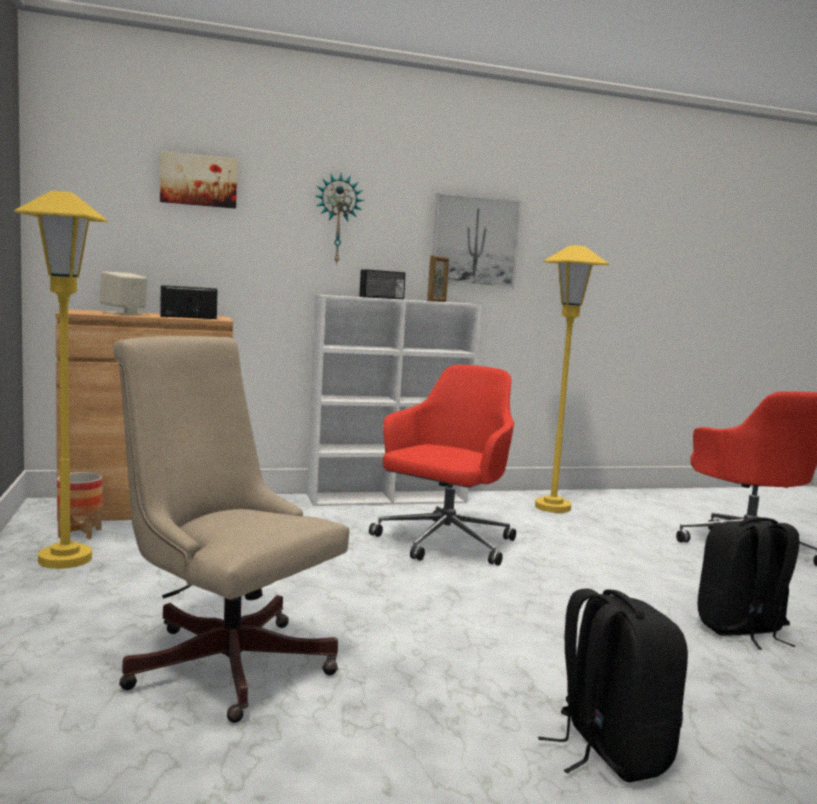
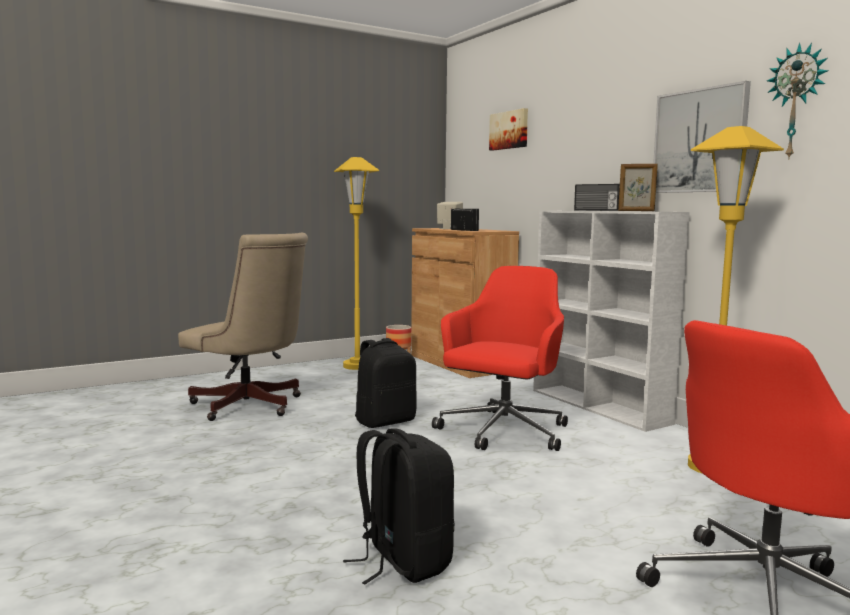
camera: 75 degrees right, 0 degrees up
beige office chair [113,336,350,723] -> beige office chair turned 105 degrees clockwise [178,233,308,421]
wall clock [315,173,364,265] -> wall clock moved to [767,43,829,158]
red office chair [369,365,516,566] -> red office chair turned 75 degrees counterclockwise [432,266,568,451]
black backpack [538,588,688,782] -> black backpack moved to [355,338,417,428]

